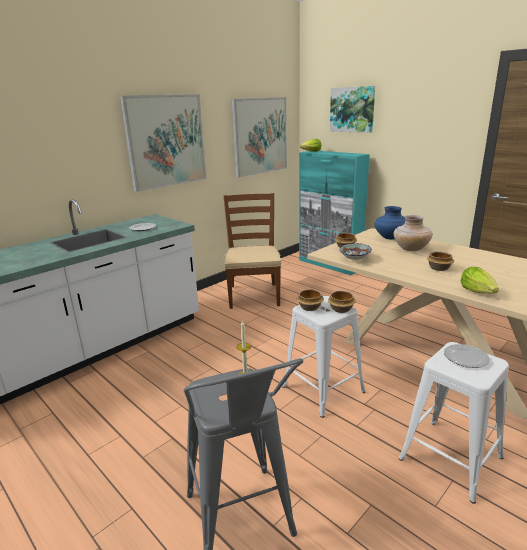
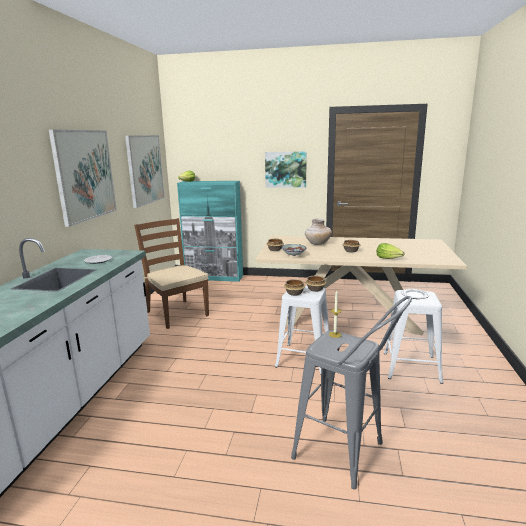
camera: 35 degrees left, 5 degrees down
picture [330,86,375,133] -> picture moved to [265,151,307,188]
blue vase [375,206,405,240] -> none

